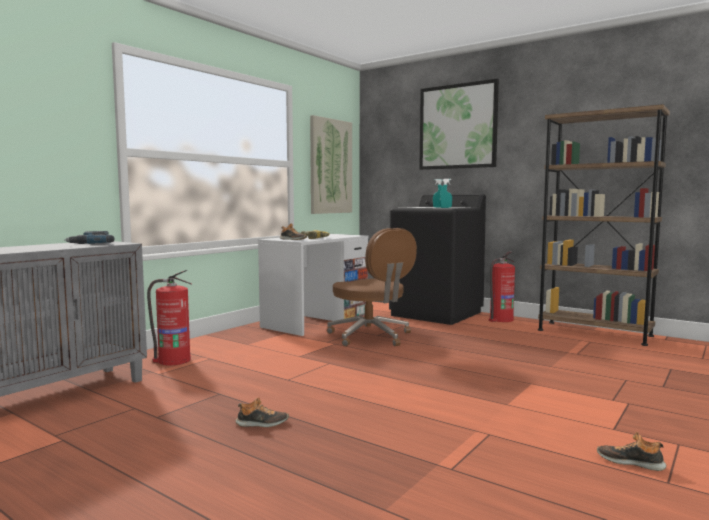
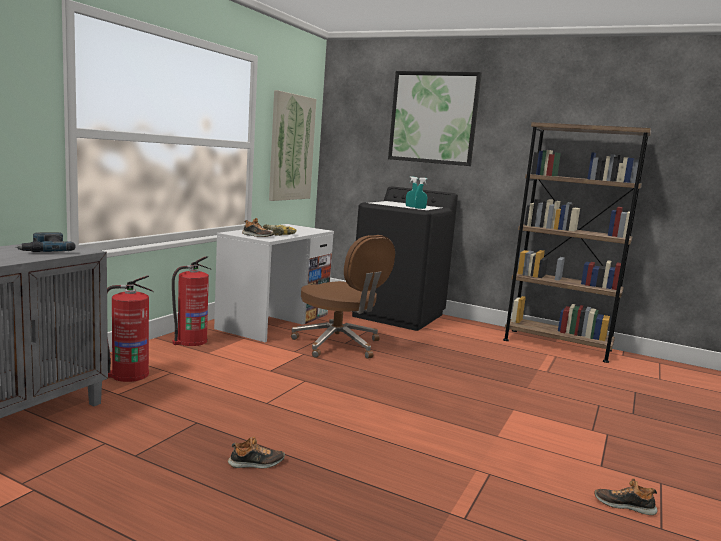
camera: 10 degrees left, 5 degrees up
fire extinguisher [489,251,515,322] -> fire extinguisher moved to [172,256,211,346]

